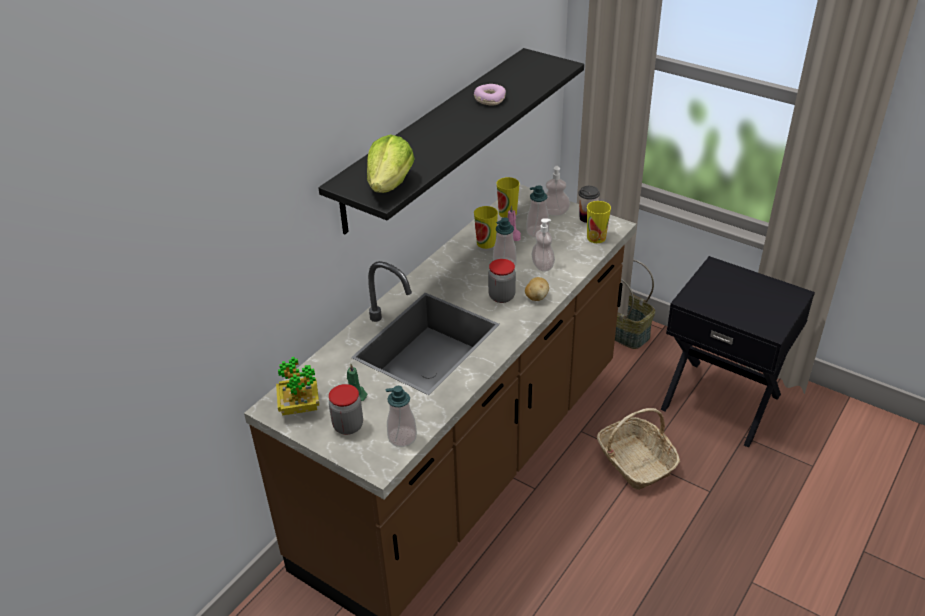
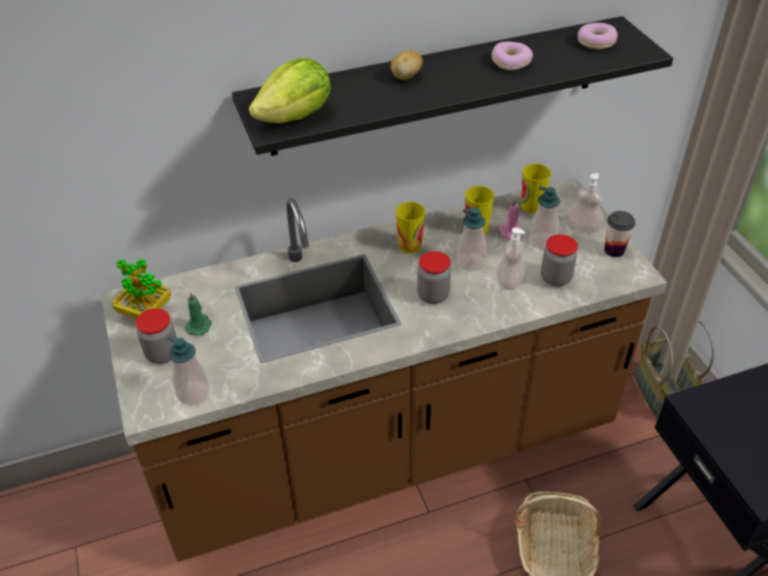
camera: 35 degrees right, 5 degrees up
potato [525,277,549,301] -> potato moved to [391,50,423,80]
cup [587,201,611,243] -> cup moved to [396,202,426,253]
none -> jar [541,234,578,287]
none -> donut [578,23,618,49]

